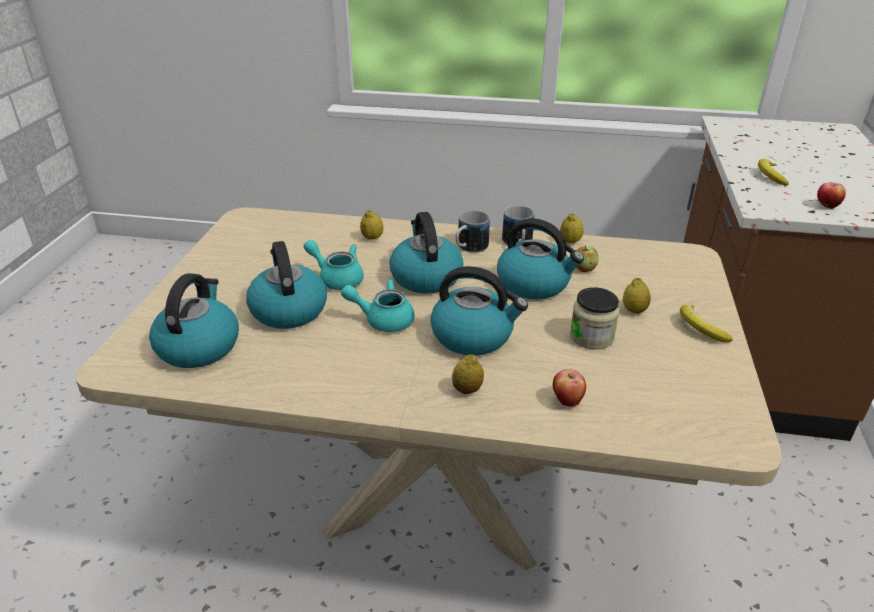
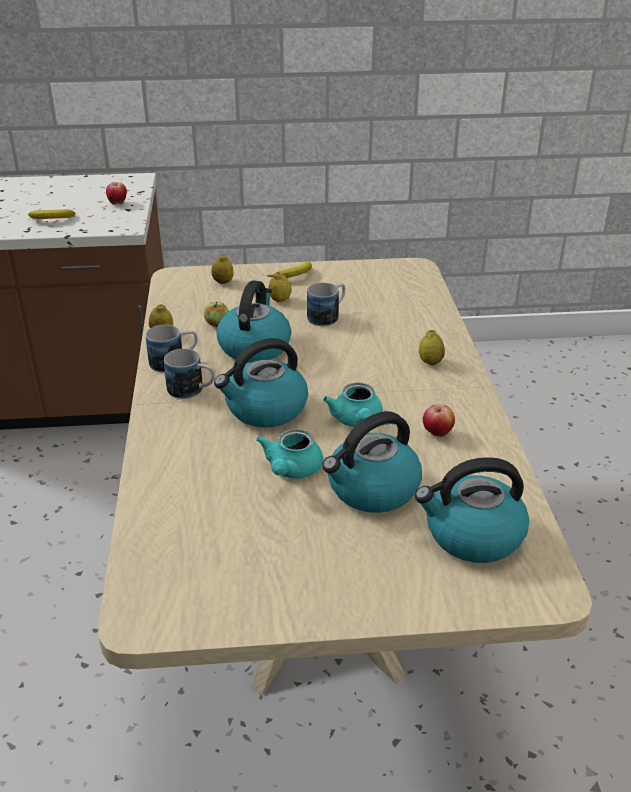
camera: 105 degrees left, 0 degrees up
lemon [360,210,383,240] -> lemon moved to [211,254,234,284]
kettle [430,266,528,355] -> none
apple [553,369,586,407] -> apple moved to [423,404,455,437]
jar [570,287,620,349] -> mug [307,283,345,326]

